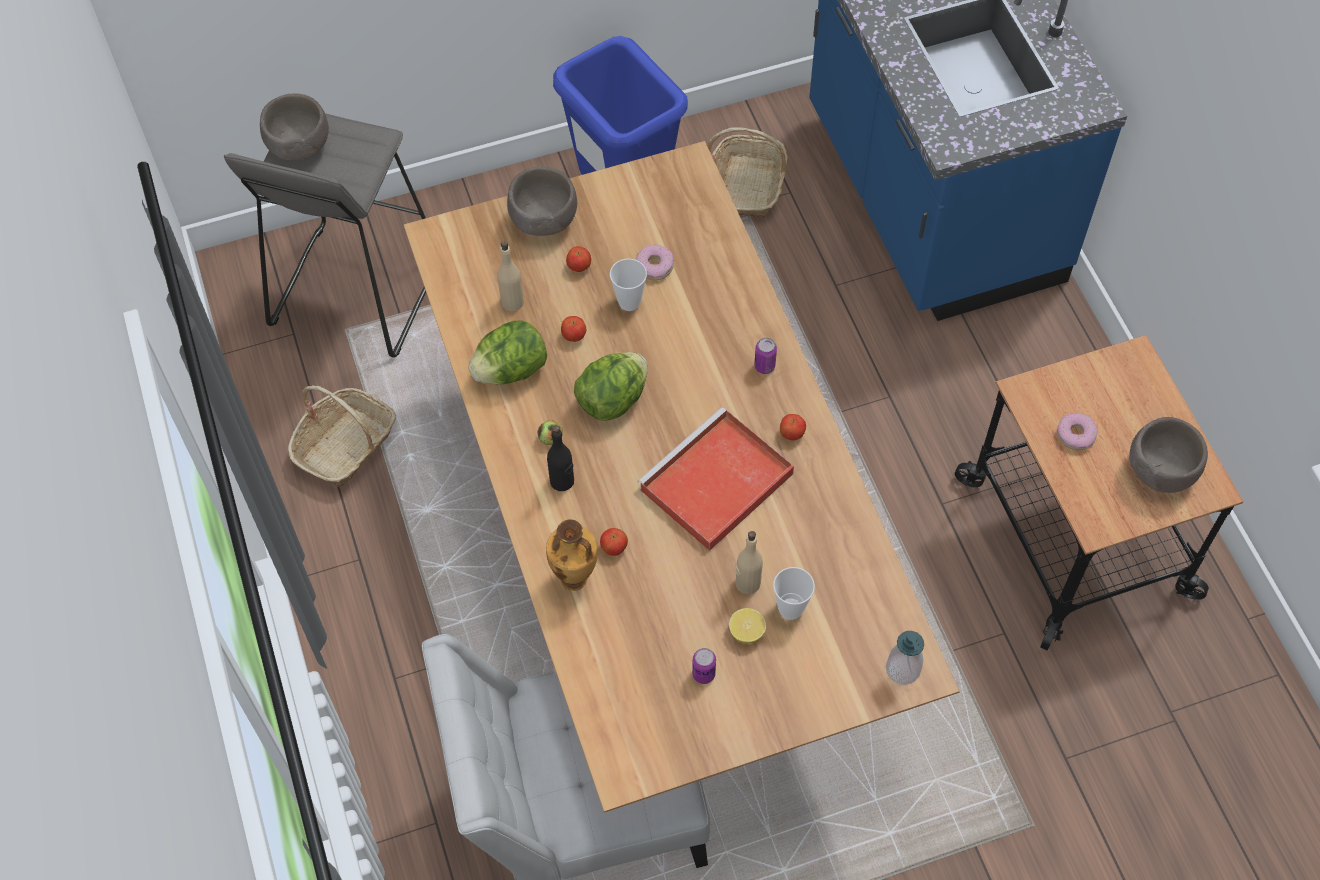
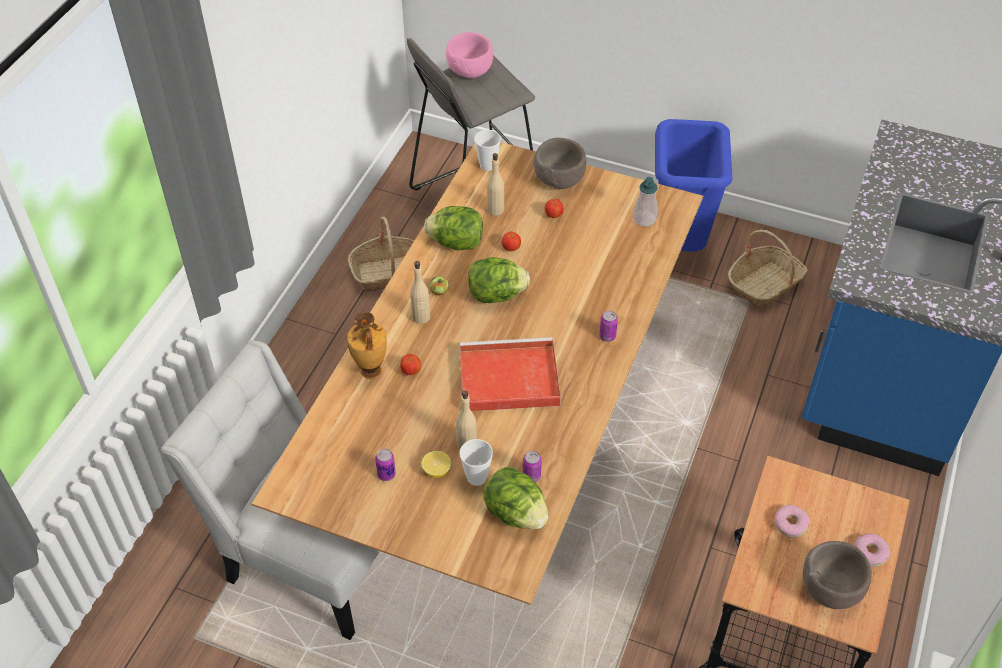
camera: 40 degrees right, 10 degrees down
brown bowl [260,93,329,160] -> pink bowl [446,32,493,78]
black bottle [547,425,574,491] -> beige bottle [410,261,430,324]
cup [610,259,647,311] -> cup moved to [474,130,501,171]
donut [636,244,674,280] -> donut moved to [854,534,890,567]
apple [780,414,806,441] -> none
soap dispenser [886,631,924,685] -> soap dispenser moved to [633,177,658,227]
none -> lettuce [484,467,548,529]
none -> can [523,451,542,483]

